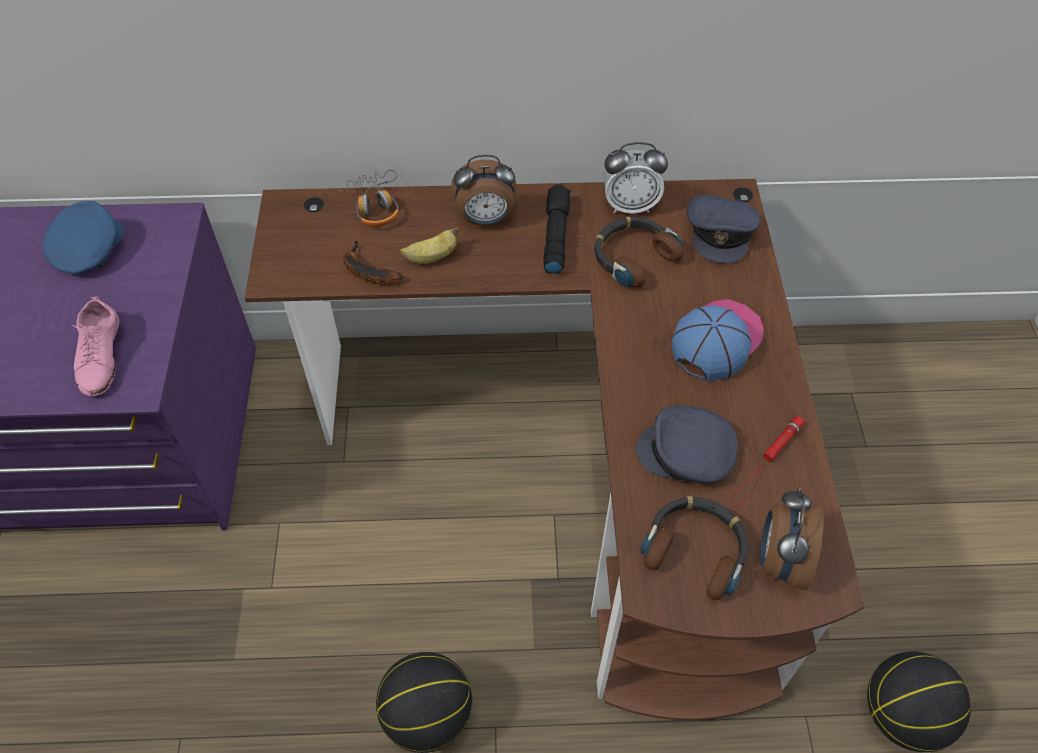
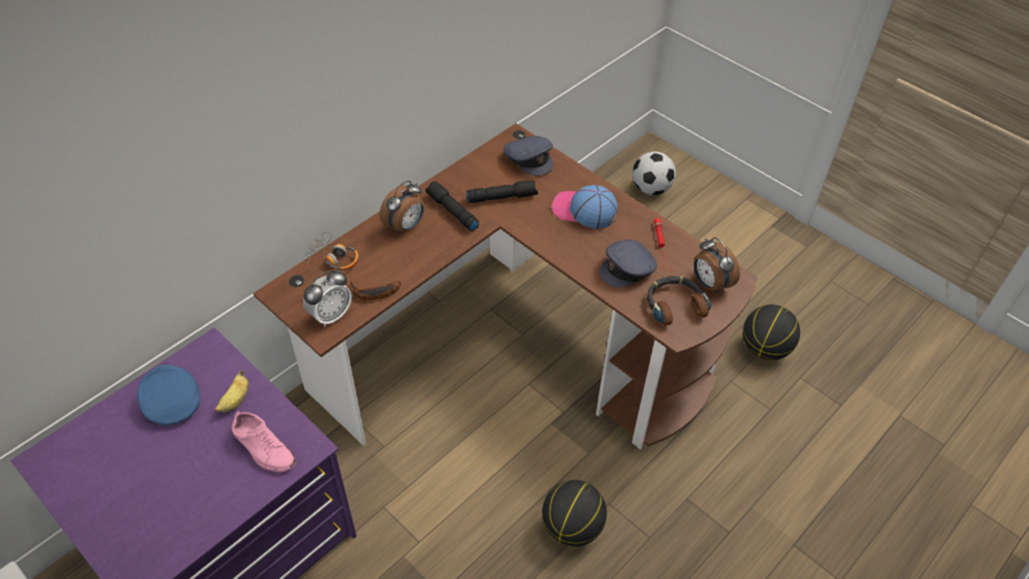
camera: 45 degrees left, 5 degrees down
banana [400,227,459,264] -> banana moved to [215,370,249,412]
headphones [594,216,684,288] -> black flashlight [466,180,538,203]
alarm clock [603,142,668,214] -> alarm clock moved to [303,270,352,327]
cap [671,299,764,381] -> cap turned 60 degrees counterclockwise [551,185,618,229]
none -> football [632,152,676,195]

